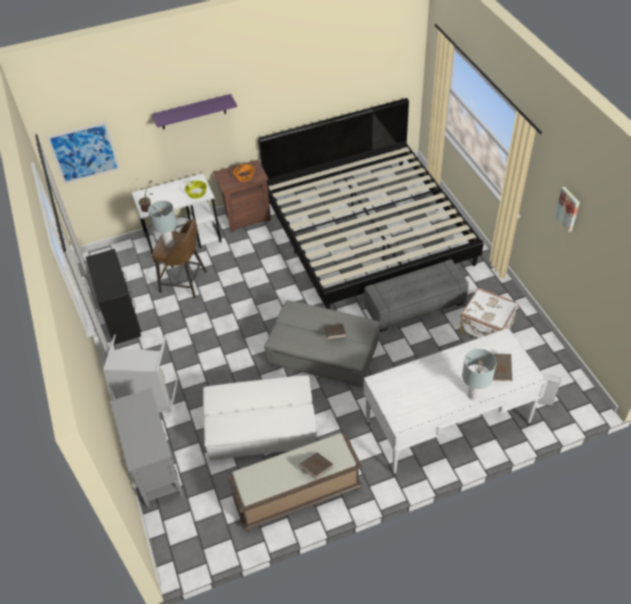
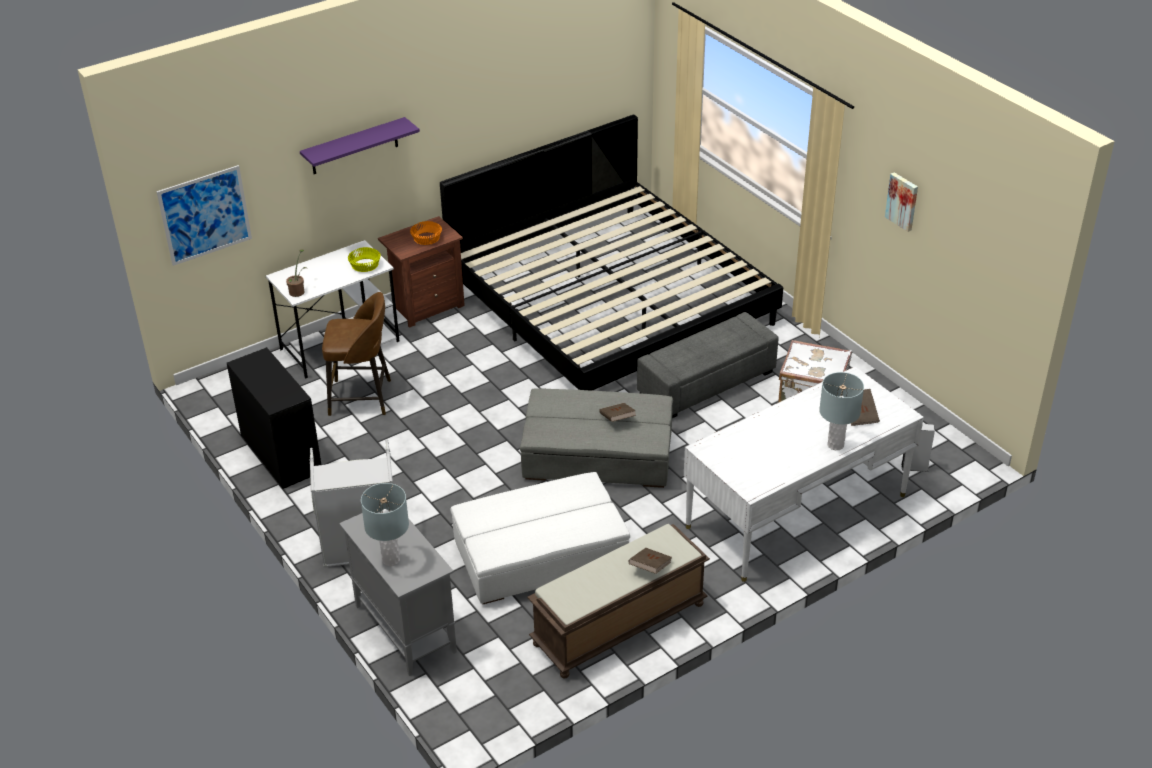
camera: 15 degrees left, 10 degrees down
grey table lamp [148,201,177,247] -> grey table lamp moved to [361,483,409,566]

